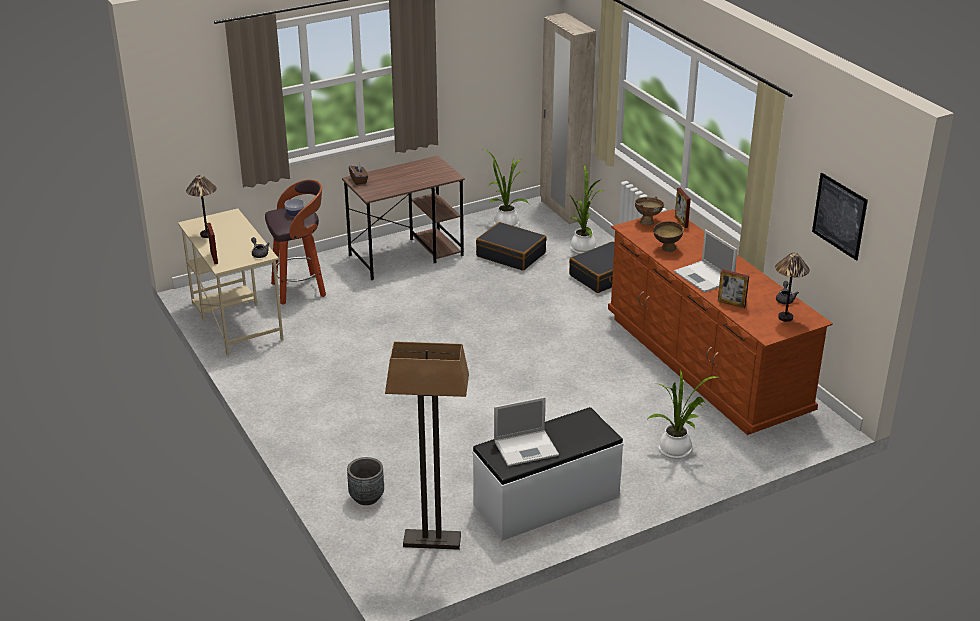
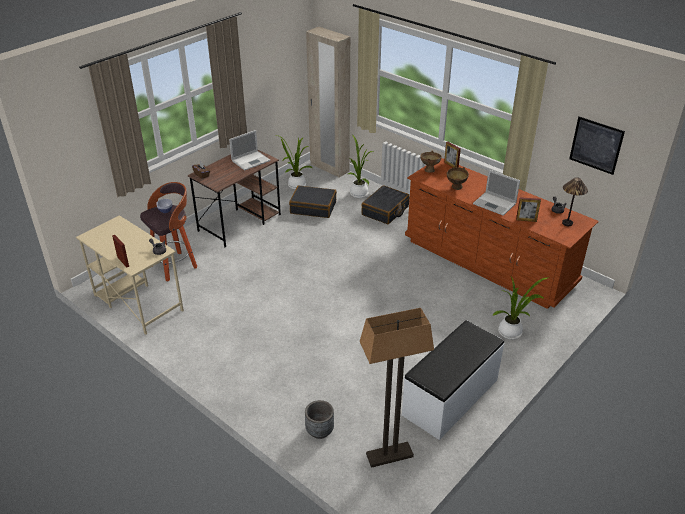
camera: 20 degrees left, 5 degrees up
table lamp [186,175,217,238] -> none
laptop [494,397,559,466] -> laptop moved to [229,130,271,171]

